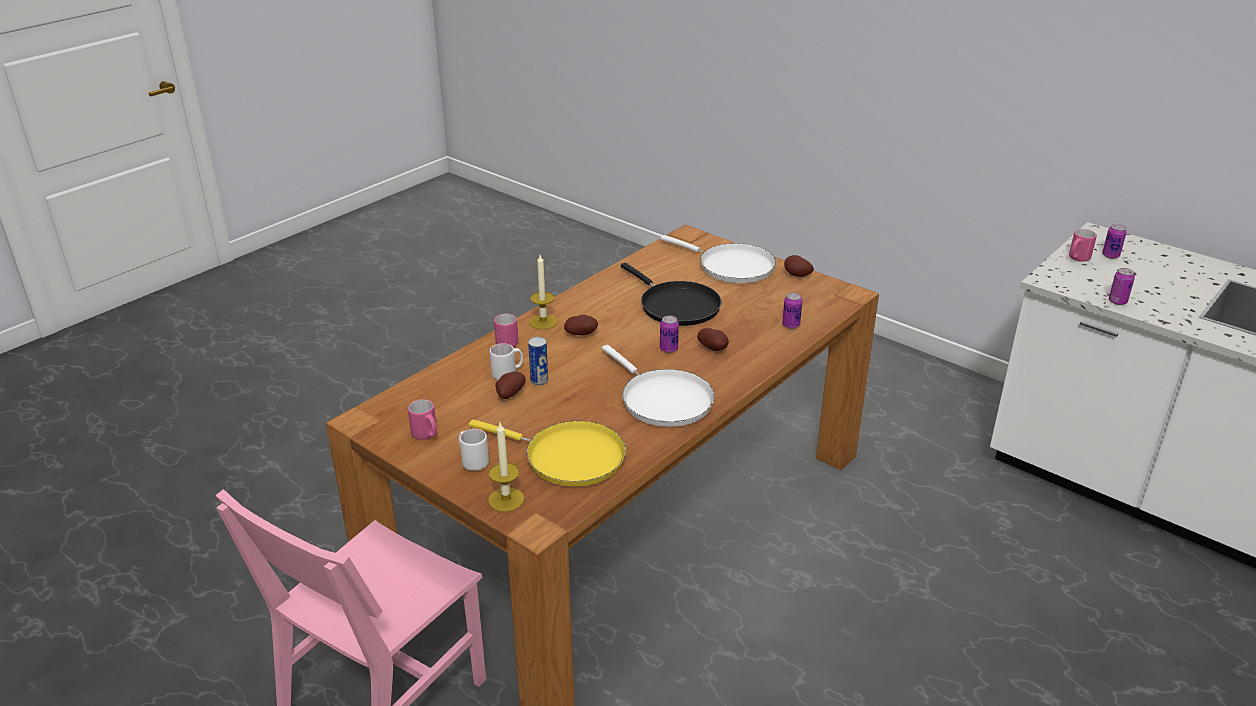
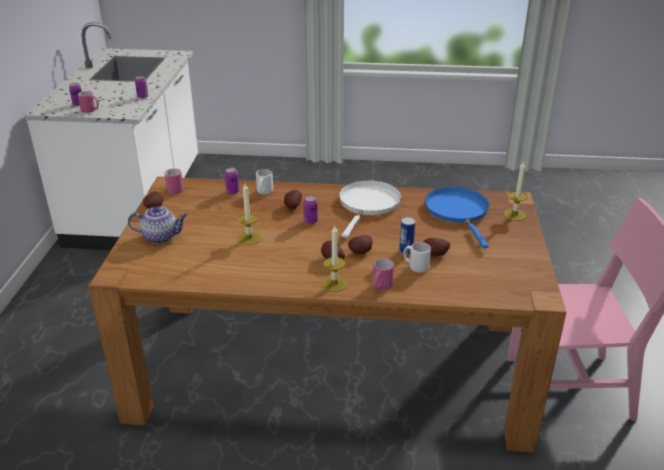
camera: 125 degrees left, 0 degrees up
pink mug [408,399,437,440] -> pink mug moved to [165,168,184,194]
white mug [459,429,489,471] -> white mug moved to [256,169,273,195]
yellow frying pan [469,420,626,487] -> blue frying pan [425,187,489,248]
black frying pan [621,263,722,326] -> candle [237,183,261,245]
white frying pan [660,235,776,283] -> teapot [128,206,187,243]
none -> potato [348,235,372,255]

